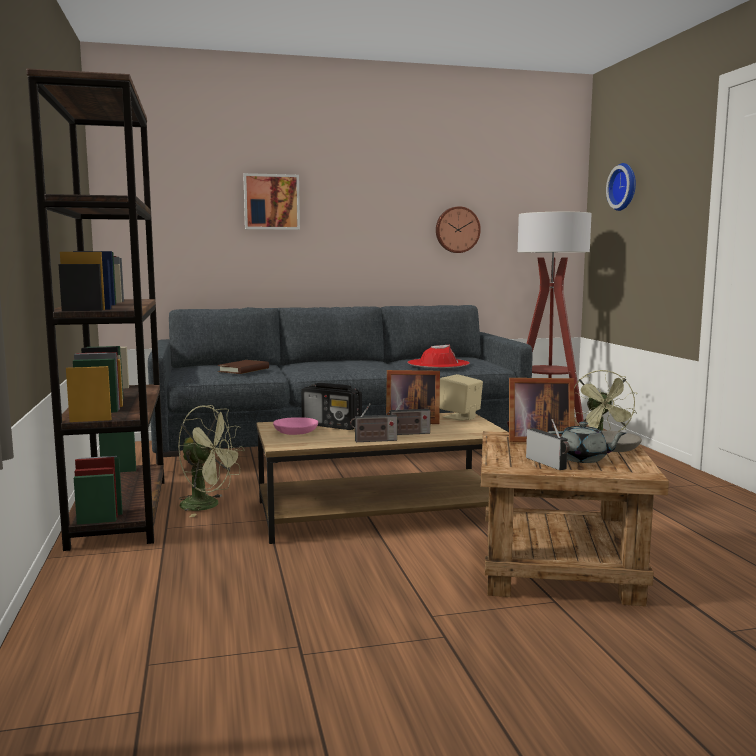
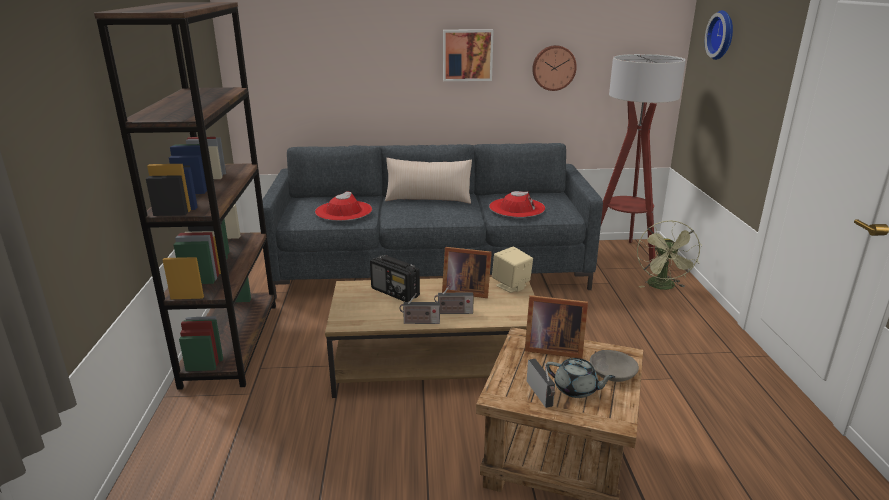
camera: 10 degrees right, 15 degrees up
green fan [178,405,244,517] -> none
brown book [218,360,269,374] -> red hat [315,191,372,221]
picture [243,173,300,230] -> picture moved to [443,29,494,81]
pink bowl [273,417,318,435] -> none
none -> beige pillow [385,158,472,204]

